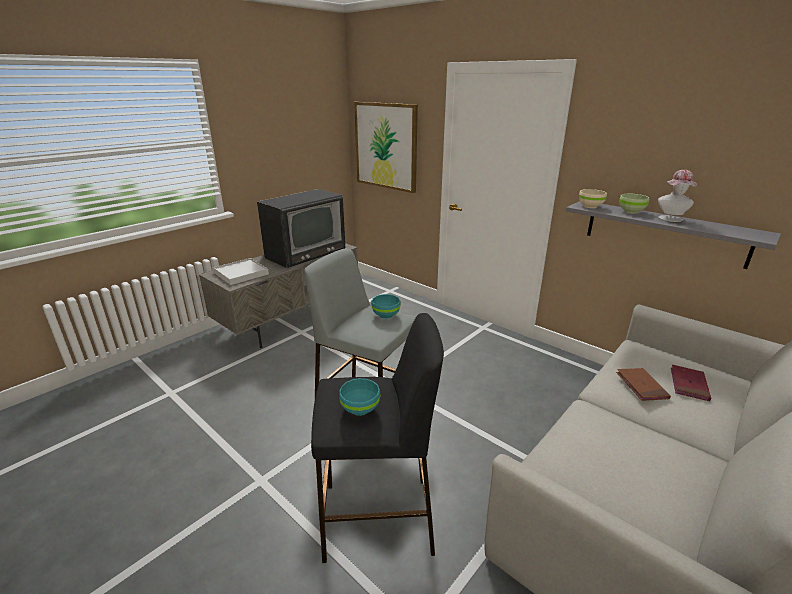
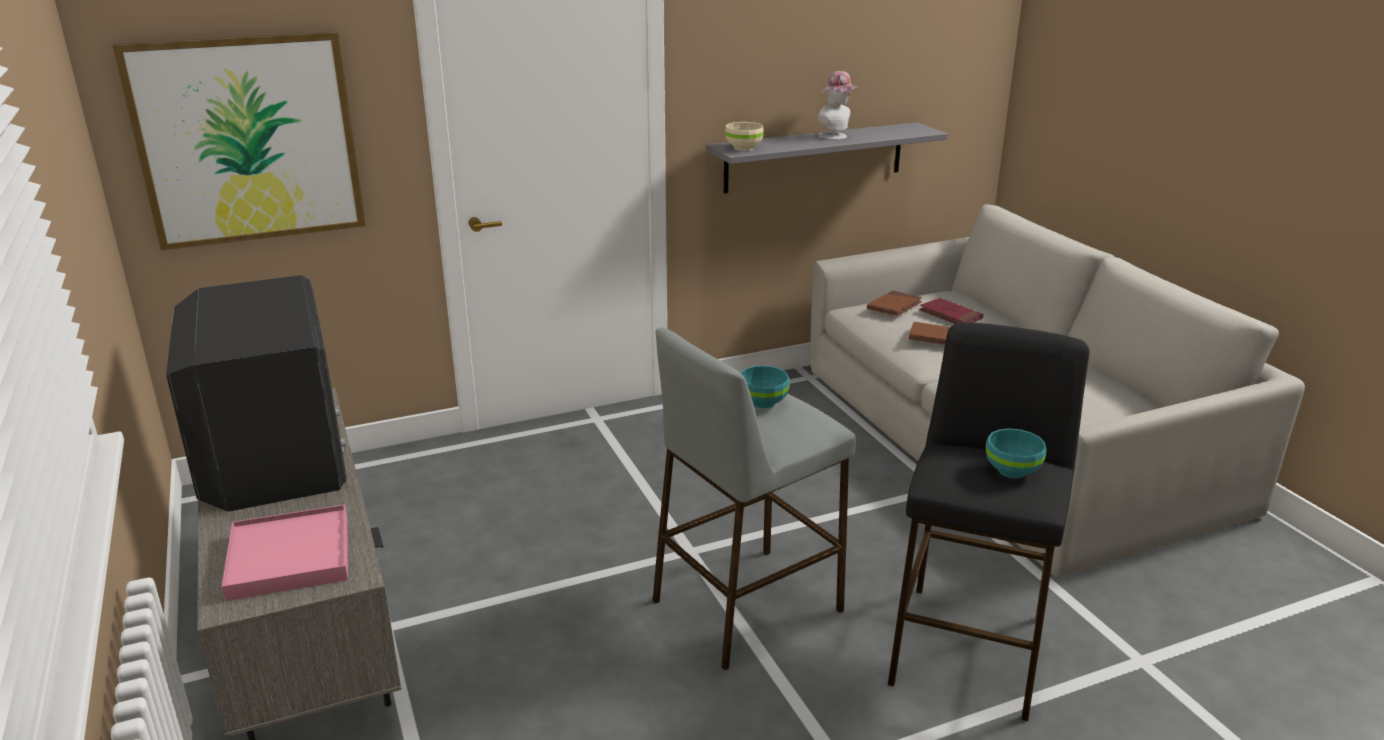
camera: 65 degrees left, 0 degrees up
white tray [213,258,269,285] -> pink tray [222,504,348,601]
green bowl [619,194,649,213] -> none
none -> brown book [867,290,922,316]

